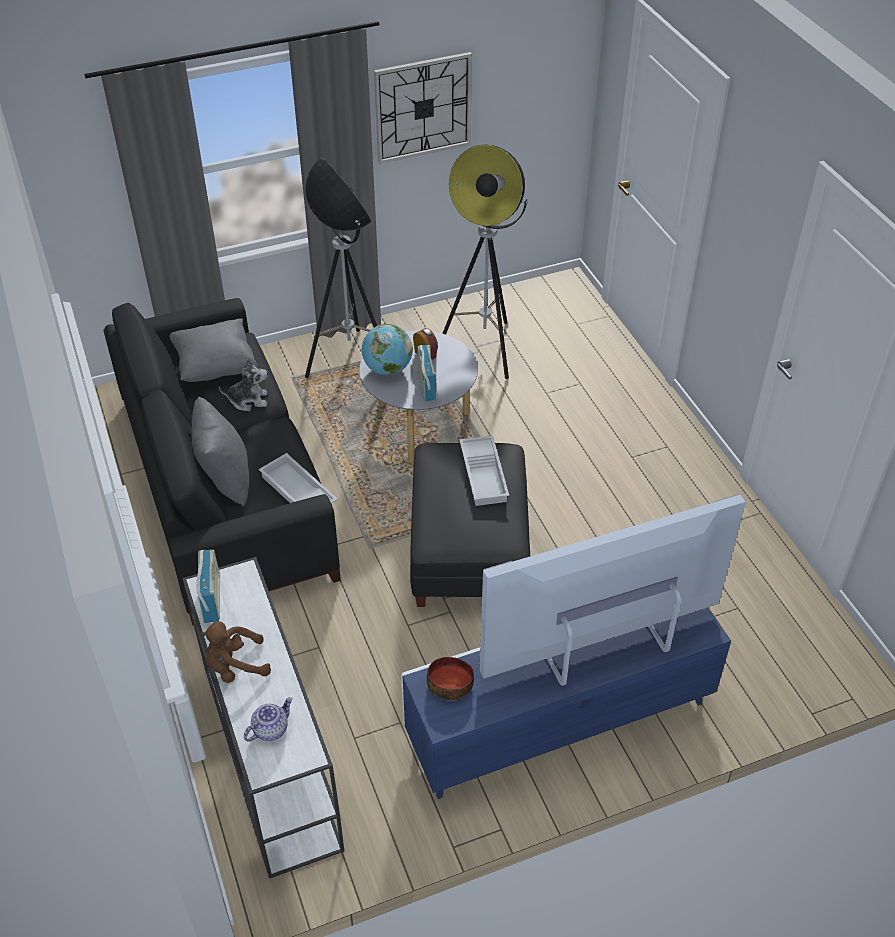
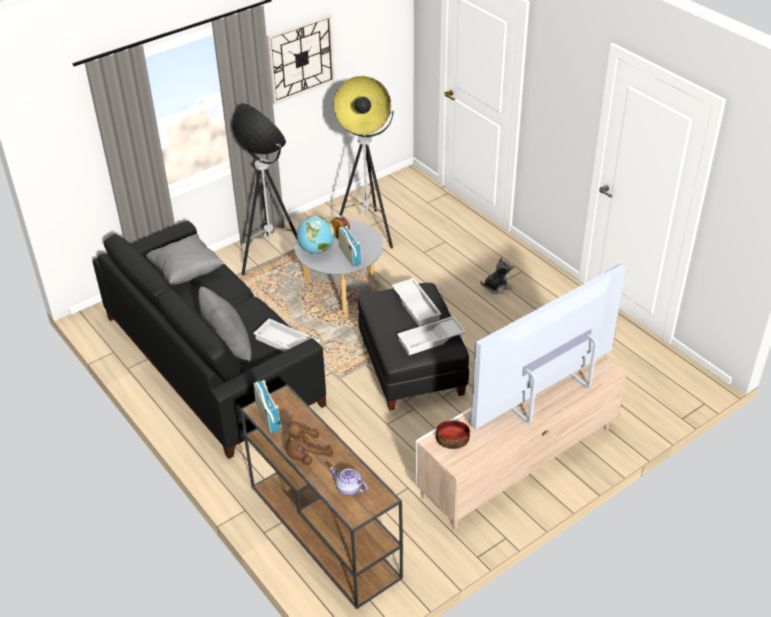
camera: 15 degrees left, 5 degrees down
white console table [183,557,344,879] -> brown console table [240,384,403,609]
plush toy [219,359,268,411] -> plush toy moved to [480,257,514,294]
teapot [244,697,293,741] -> teapot turned 90 degrees counterclockwise [330,467,368,496]
blue tv stand [401,607,731,799] -> beige tv stand [415,355,627,530]
none -> white tray [397,316,466,355]

